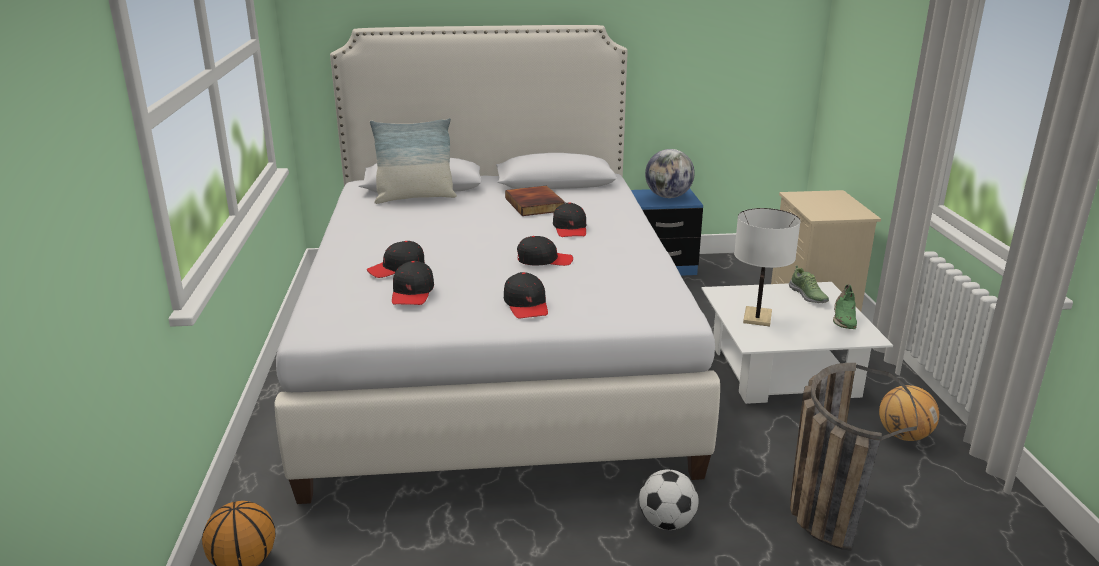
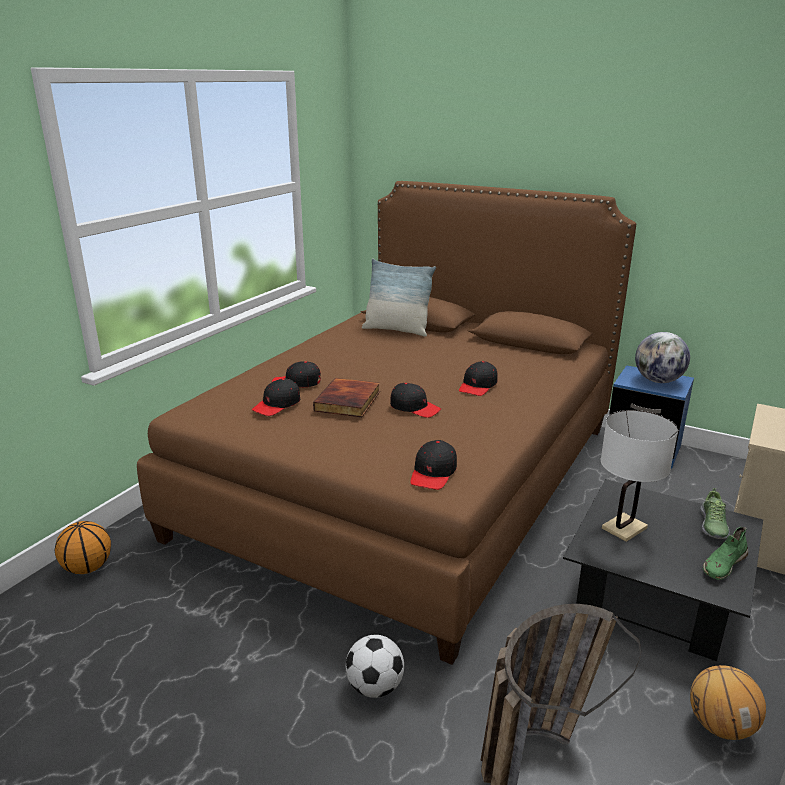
camera: 35 degrees right, 0 degrees up
white bed [274,25,720,504] -> brown bed [137,181,636,665]
black cap [504,272,548,319] -> black cap moved to [410,440,457,490]
book [505,186,565,216] -> book moved to [313,378,380,417]
white coffee table [701,282,893,404] -> black coffee table [563,479,763,661]

